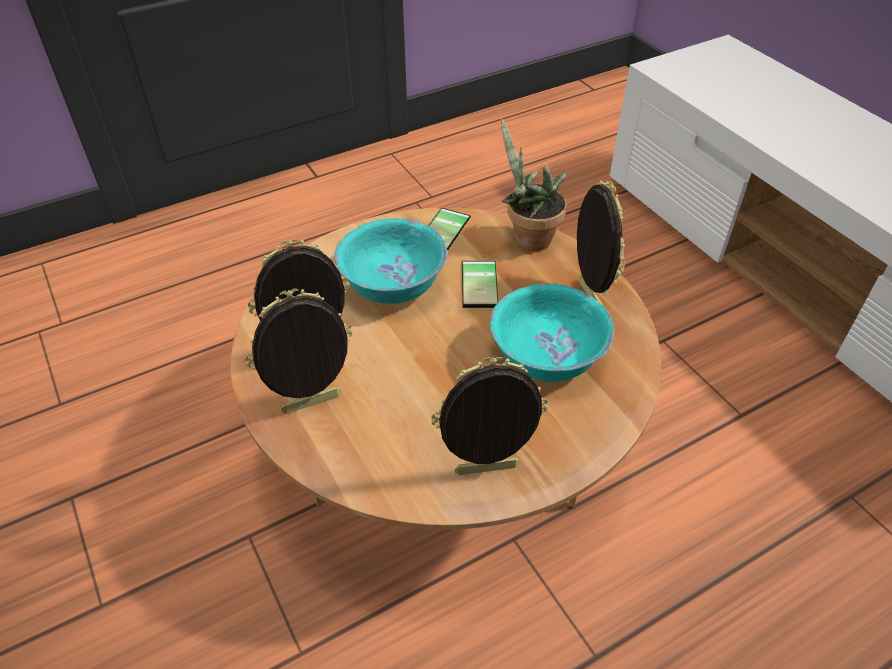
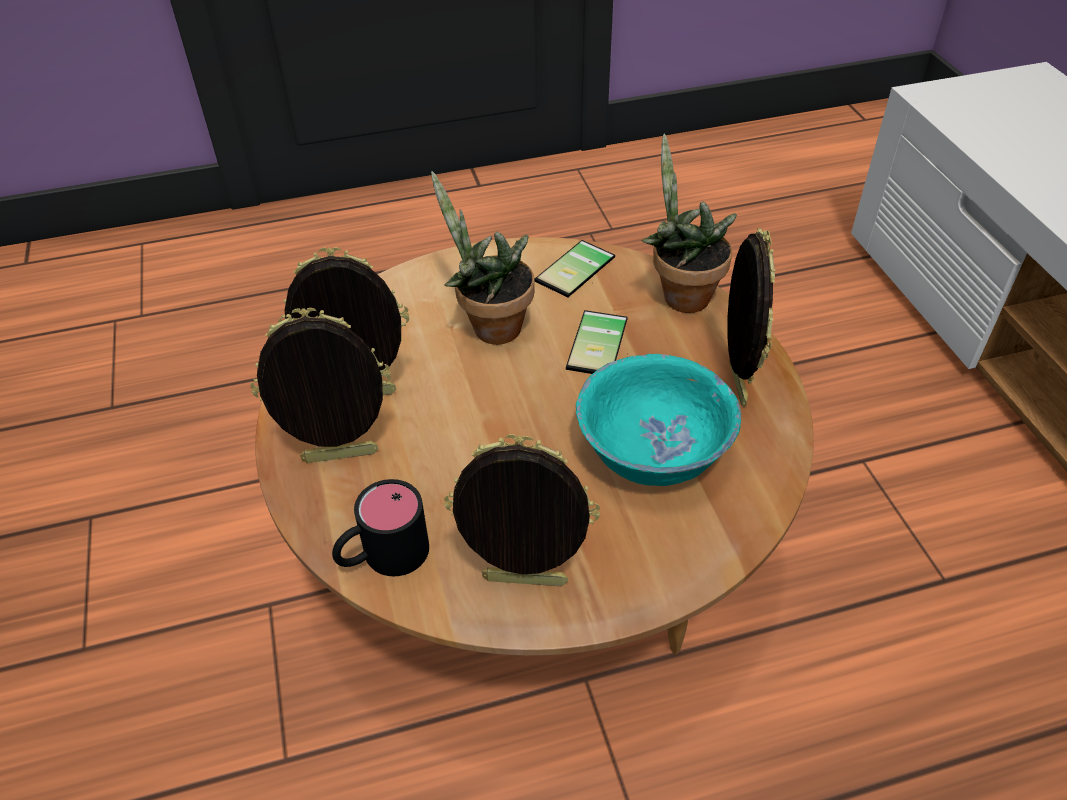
camera: 15 degrees right, 0 degrees up
turquoise bowl [334,218,447,304] -> potted plant [431,171,535,345]
none -> black mug [332,479,429,576]

